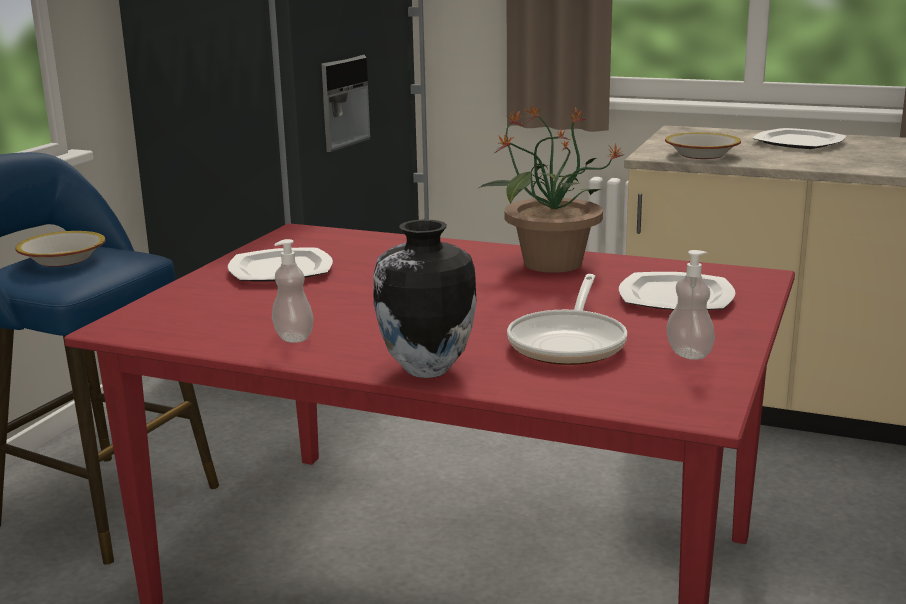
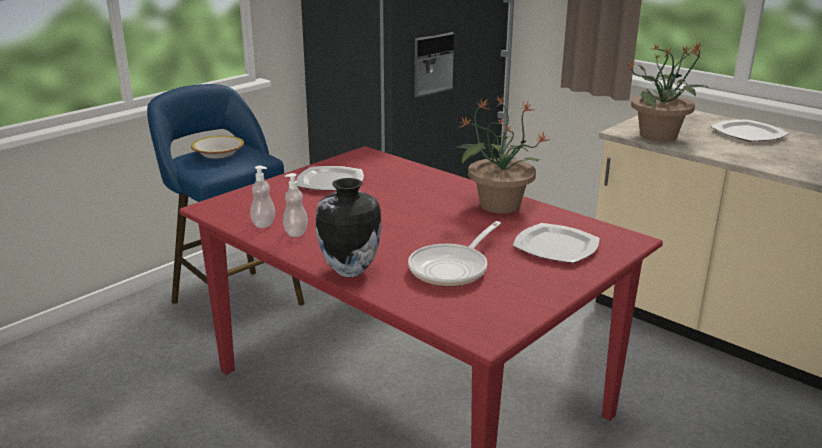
camera: 20 degrees right, 5 degrees up
bowl [665,132,741,159] -> potted plant [625,42,707,142]
soap dispenser [666,250,715,360] -> soap dispenser moved to [250,166,275,228]

